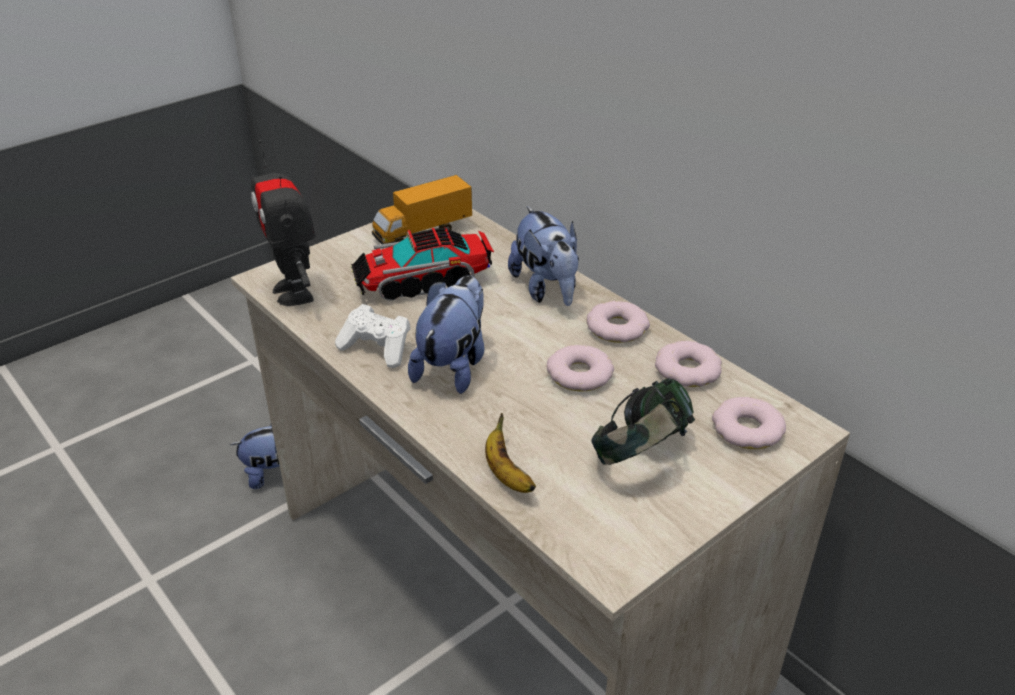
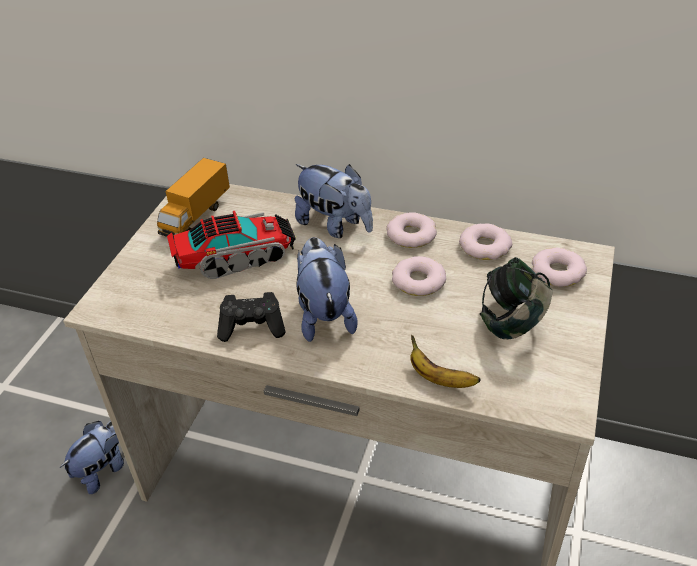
camera: 30 degrees left, 5 degrees up
toy robot [251,140,316,306] -> none
white game controller [335,304,411,368] -> black game controller [217,292,286,342]
toy truck [351,228,494,300] -> toy truck turned 150 degrees counterclockwise [167,211,296,279]

